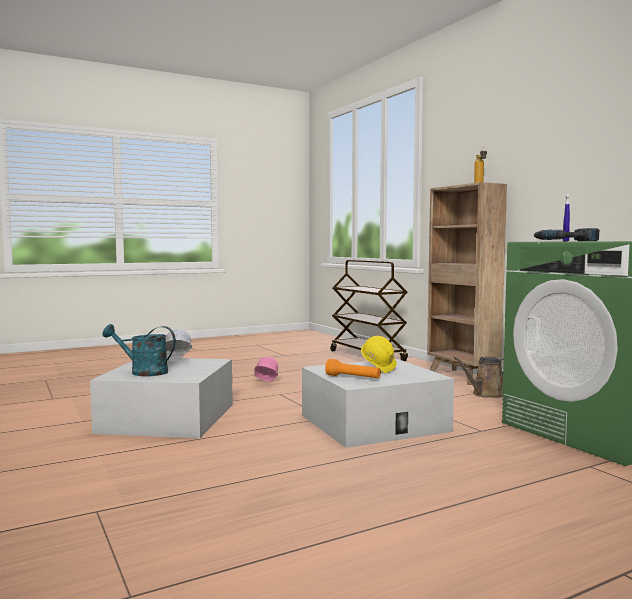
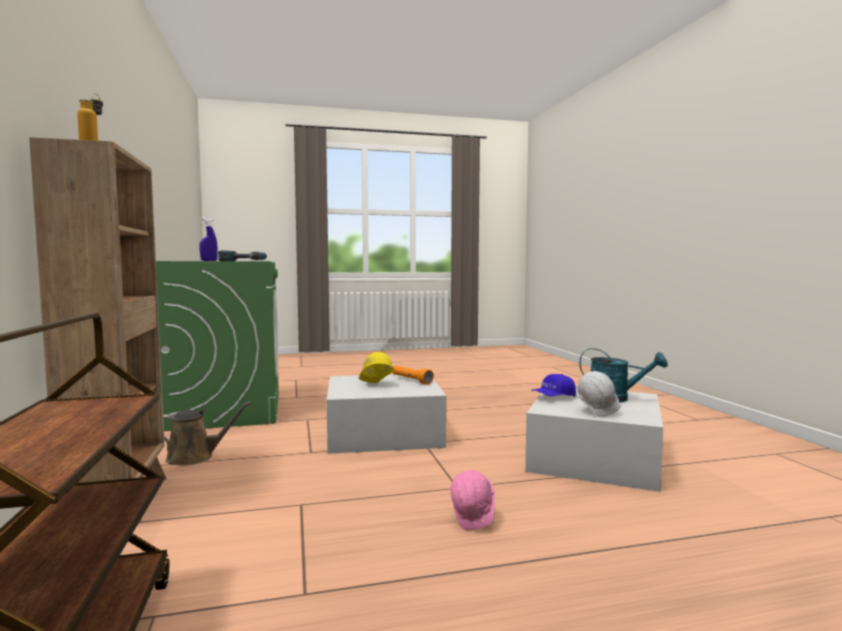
camera: 165 degrees left, 0 degrees up
none -> blue cap [531,374,576,397]

